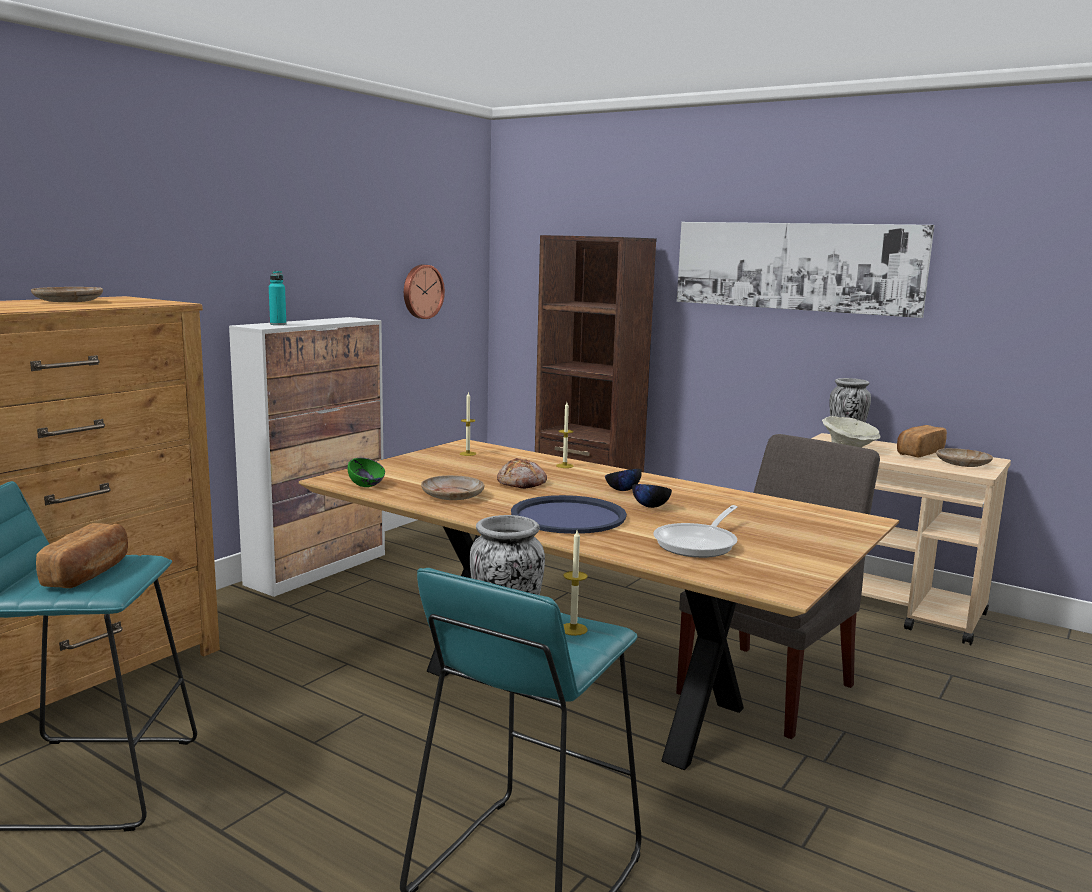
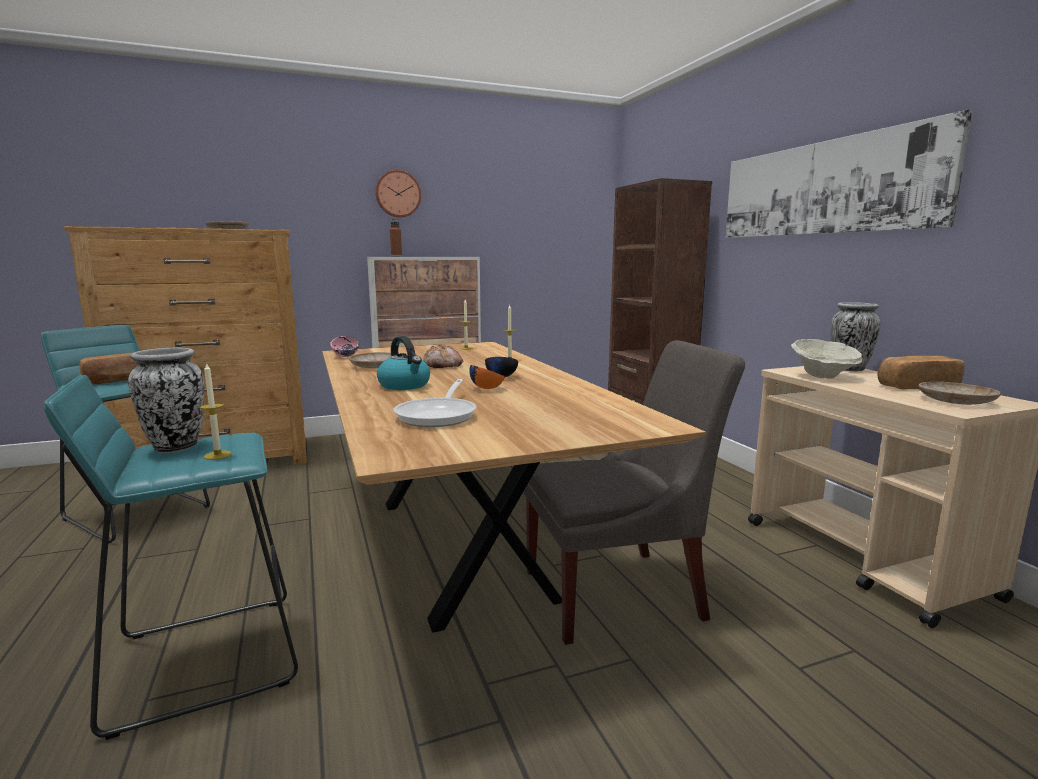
camera: 35 degrees right, 0 degrees up
turquoise bottle [269,271,286,325] -> brown bottle [390,218,402,256]
green bowl [348,458,385,487] -> pink bowl [331,336,359,357]
wall clock [404,265,445,319] -> wall clock moved to [375,170,421,217]
blue tray [511,495,627,534] -> kettle [377,336,430,390]
black bowl [632,484,672,508] -> orange bowl [469,365,505,389]
frying pan [653,505,738,558] -> frying pan turned 60 degrees counterclockwise [393,379,477,427]

